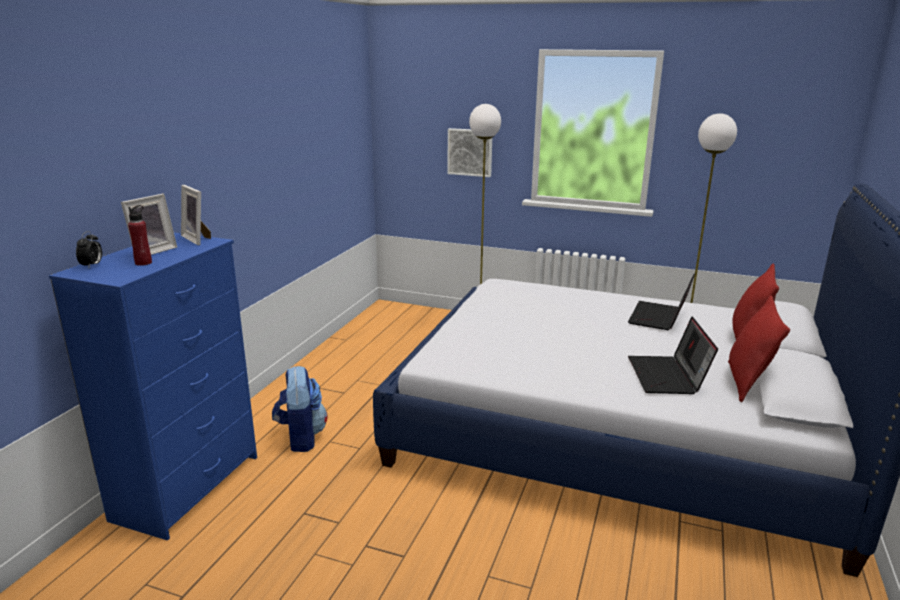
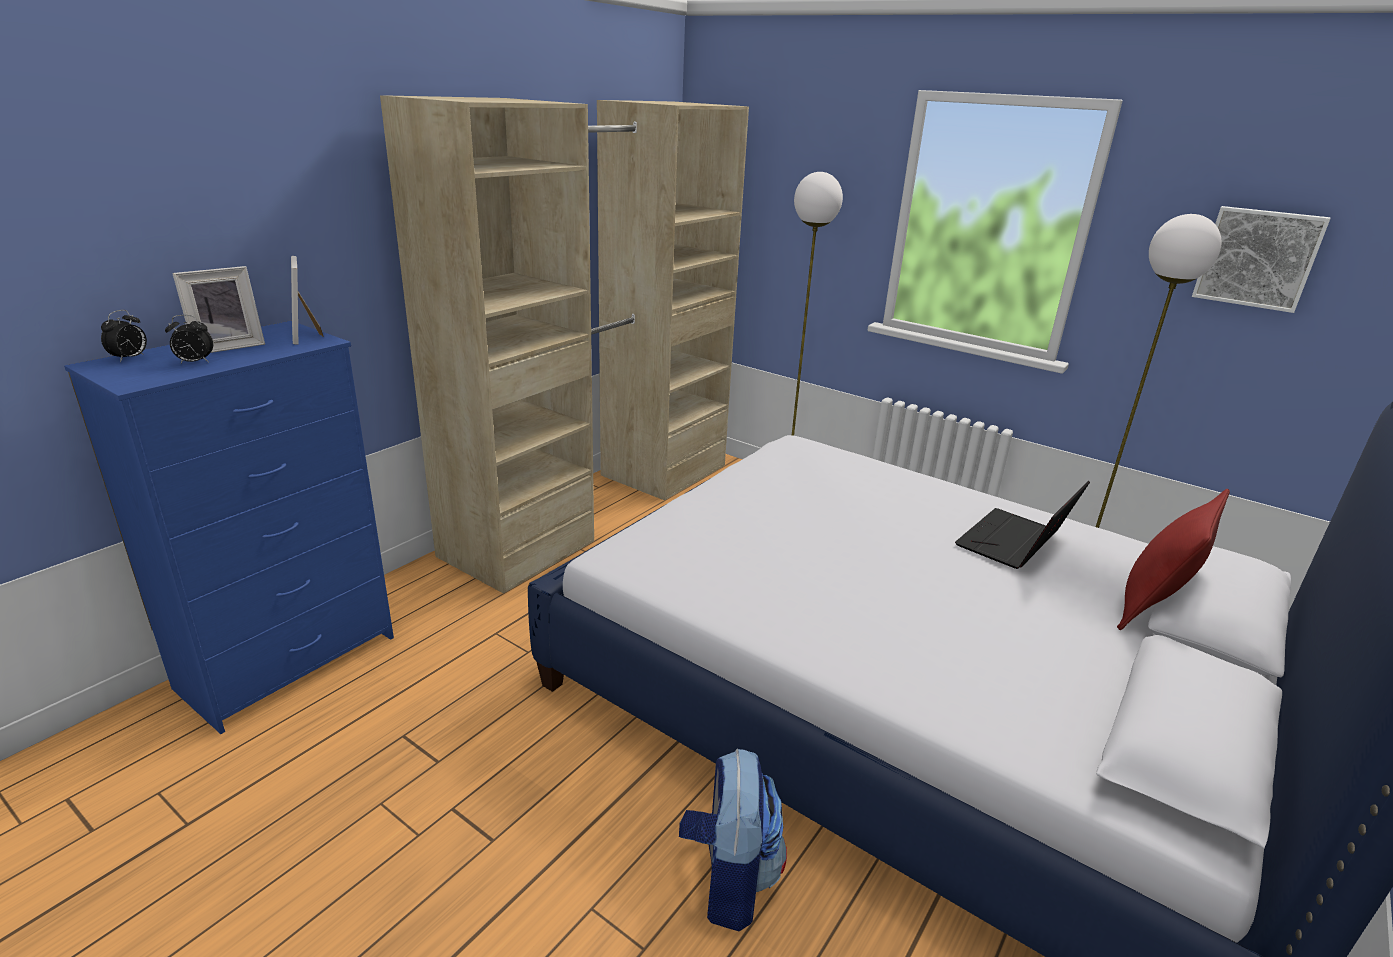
camera: 15 degrees right, 5 degrees up
red bottle [128,205,152,266] -> alarm clock [165,315,213,363]
backpack [272,366,327,452] -> backpack moved to [679,748,787,931]
picture [447,128,492,177] -> picture moved to [1192,206,1330,313]
laptop [628,317,718,394] -> none
red pillow [728,295,790,402] -> none
none -> beige wardrobe [380,95,749,594]

